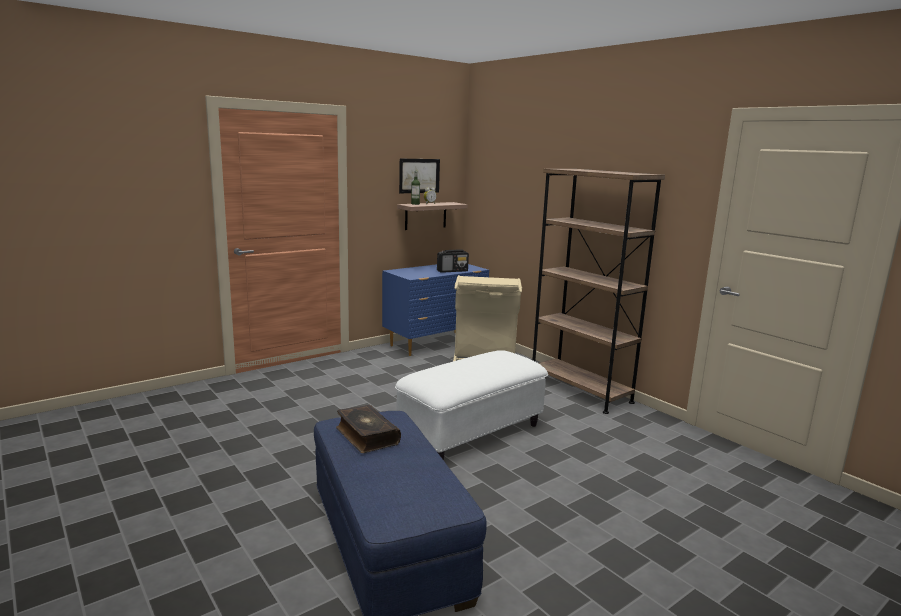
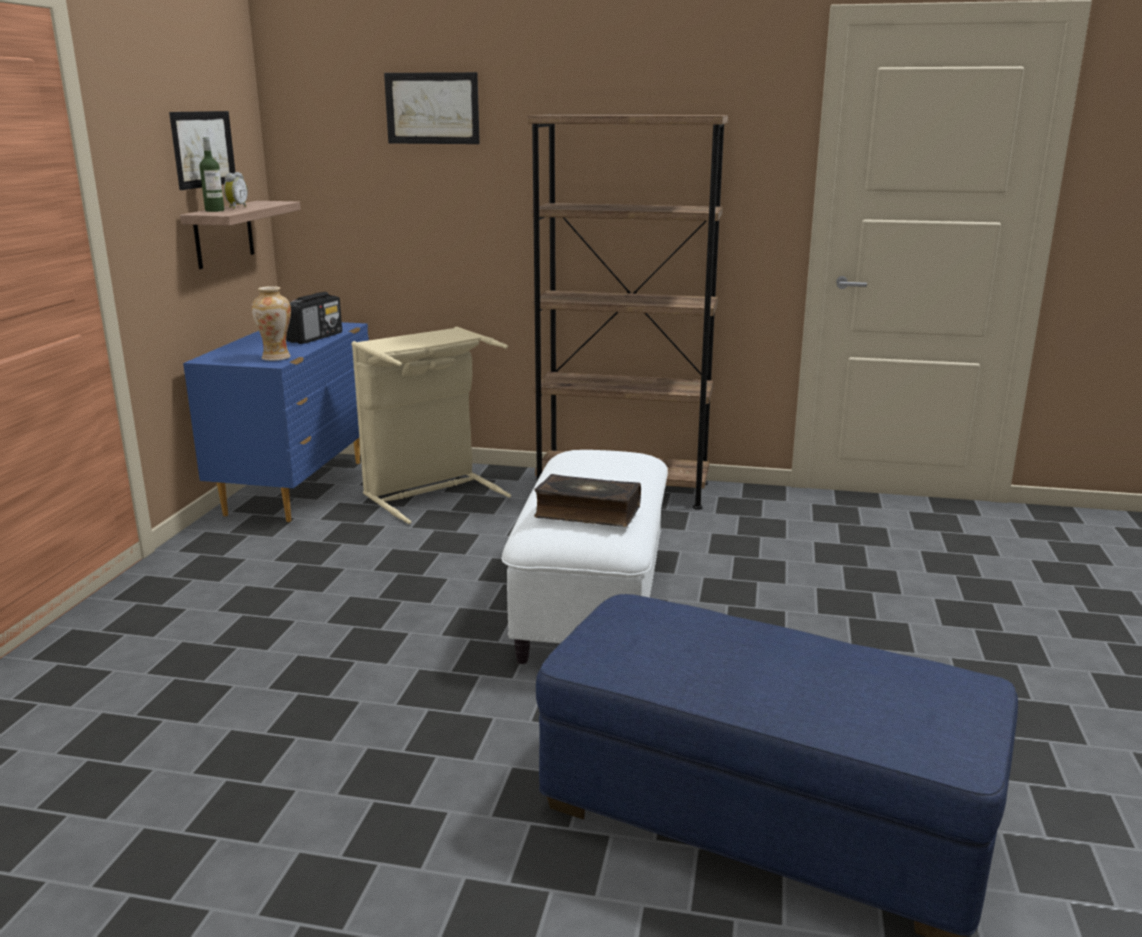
camera: 40 degrees left, 5 degrees up
book [336,405,401,453] -> book moved to [534,474,641,527]
none -> vase [252,286,291,361]
none -> picture [384,72,480,144]

